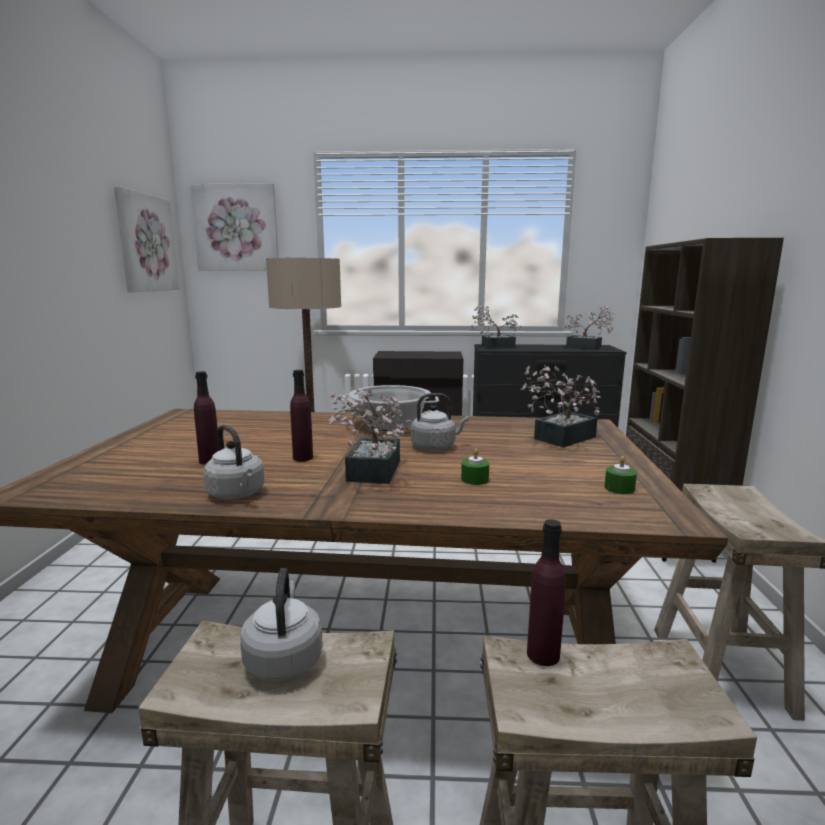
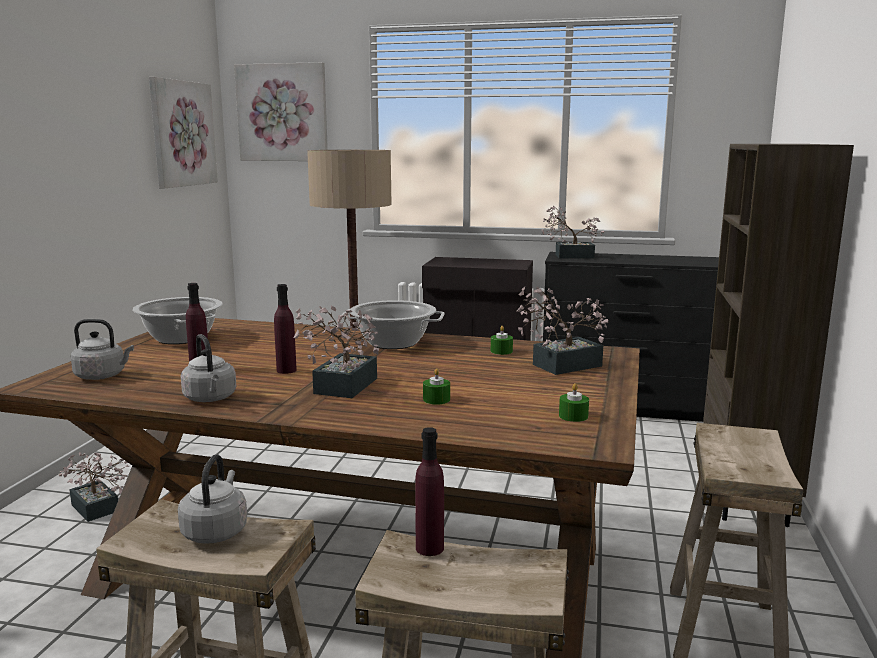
camera: 10 degrees right, 0 degrees up
grey kettle [411,393,469,450] -> grey kettle moved to [71,319,134,380]
potted plant [562,306,615,350] -> potted plant moved to [59,452,129,522]
none -> cooking pot [133,297,223,344]
none -> green candle [491,326,513,355]

